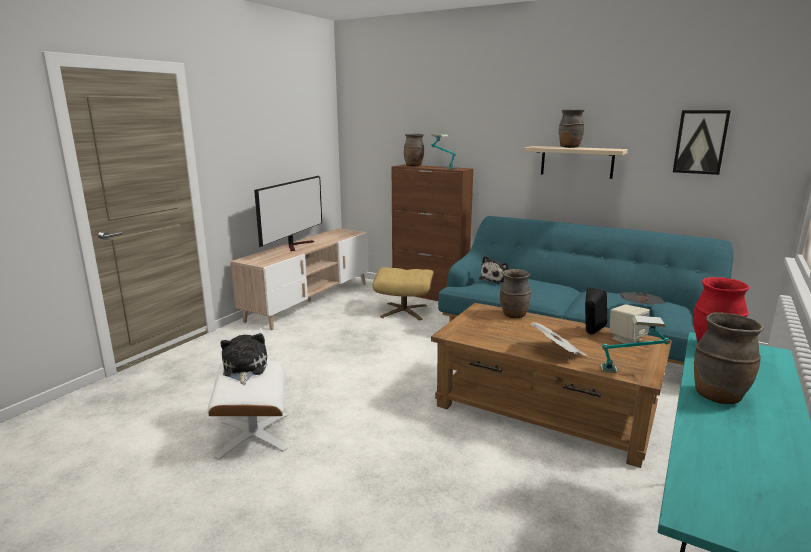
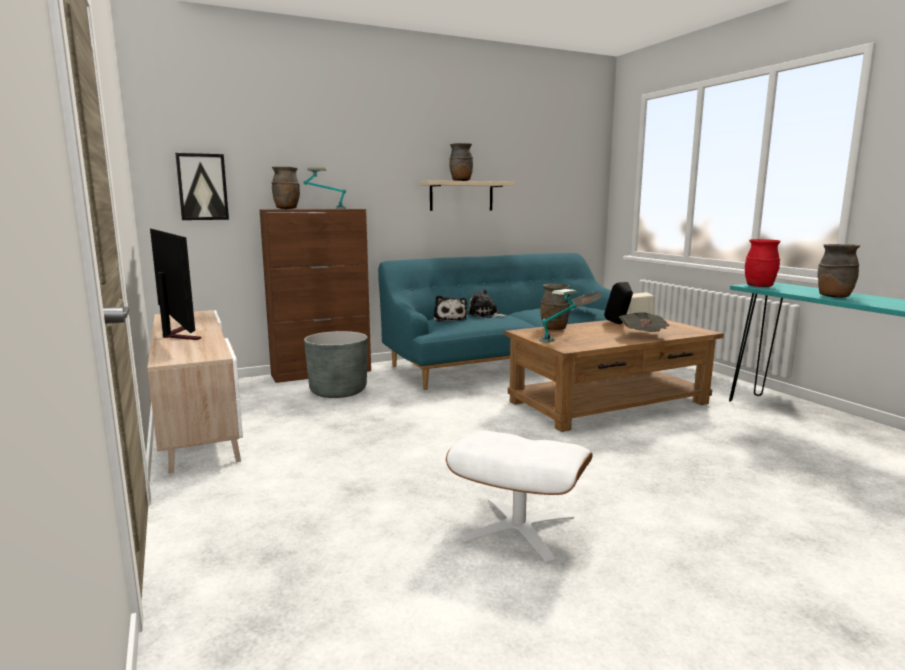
camera: 55 degrees left, 5 degrees down
plush toy [221,333,267,385] -> plush toy moved to [468,289,508,318]
beige ottoman [372,267,434,321] -> grey planter [304,331,368,398]
table lamp [601,315,670,373] -> table lamp moved to [539,289,578,343]
picture [673,110,731,175] -> picture moved to [175,153,229,220]

